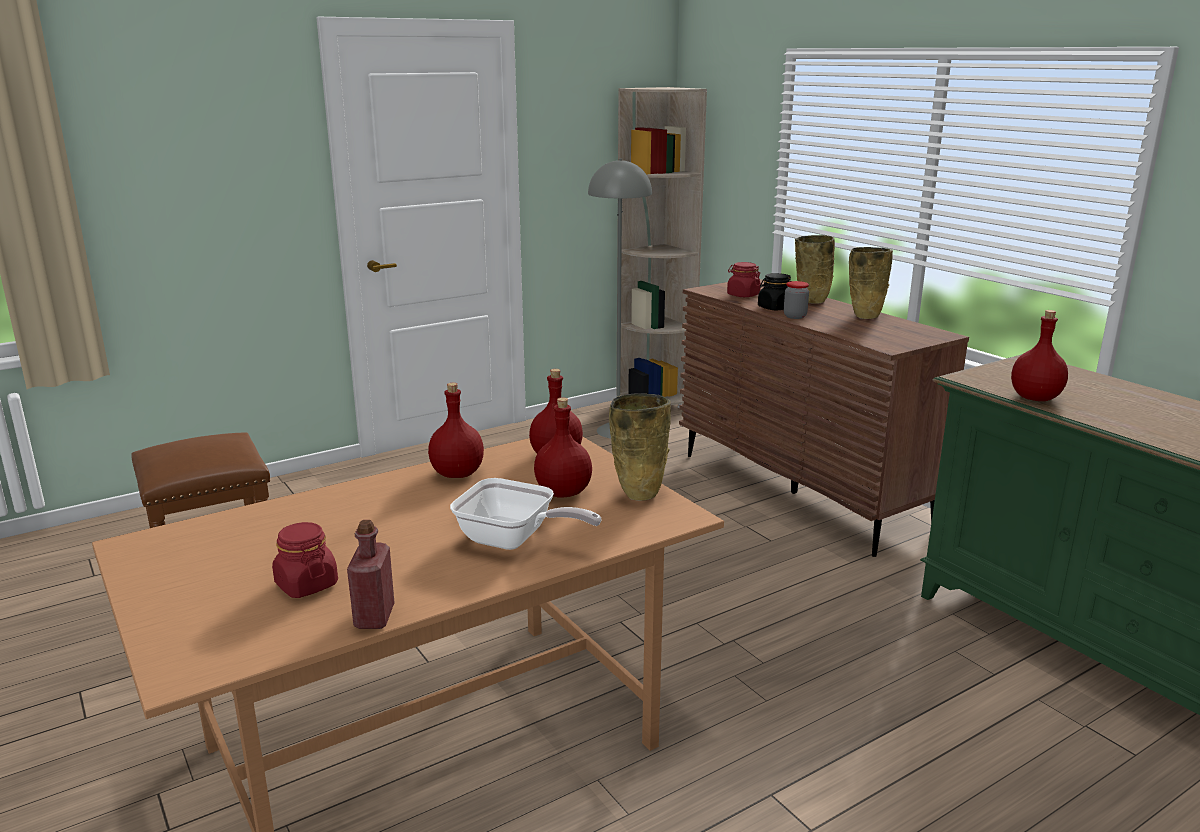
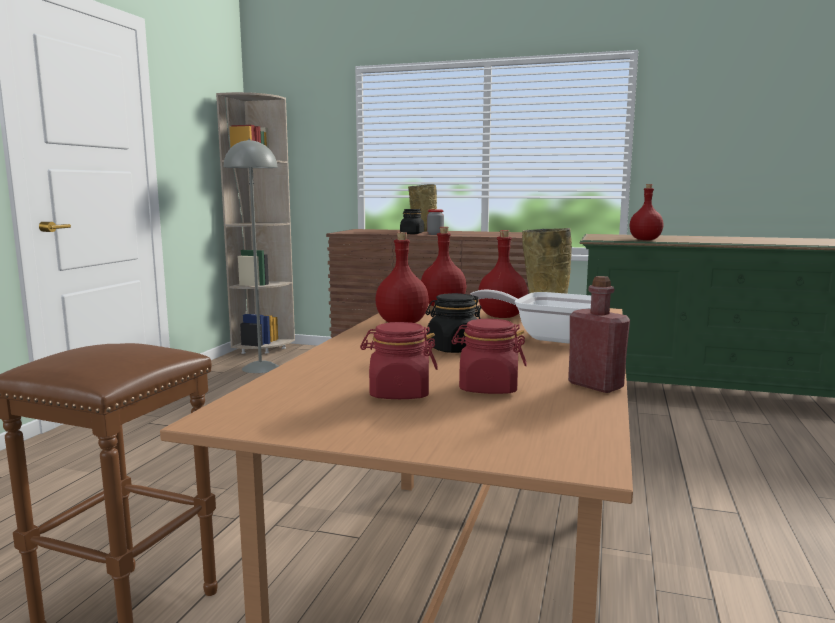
camera: 40 degrees left, 10 degrees down
frying pan [450,478,602,550] -> frying pan turned 135 degrees counterclockwise [470,290,591,344]
red jar [727,262,761,297] -> red jar moved to [360,322,438,399]
beige vase [849,247,893,319] -> none
none -> black jar [426,293,481,353]

